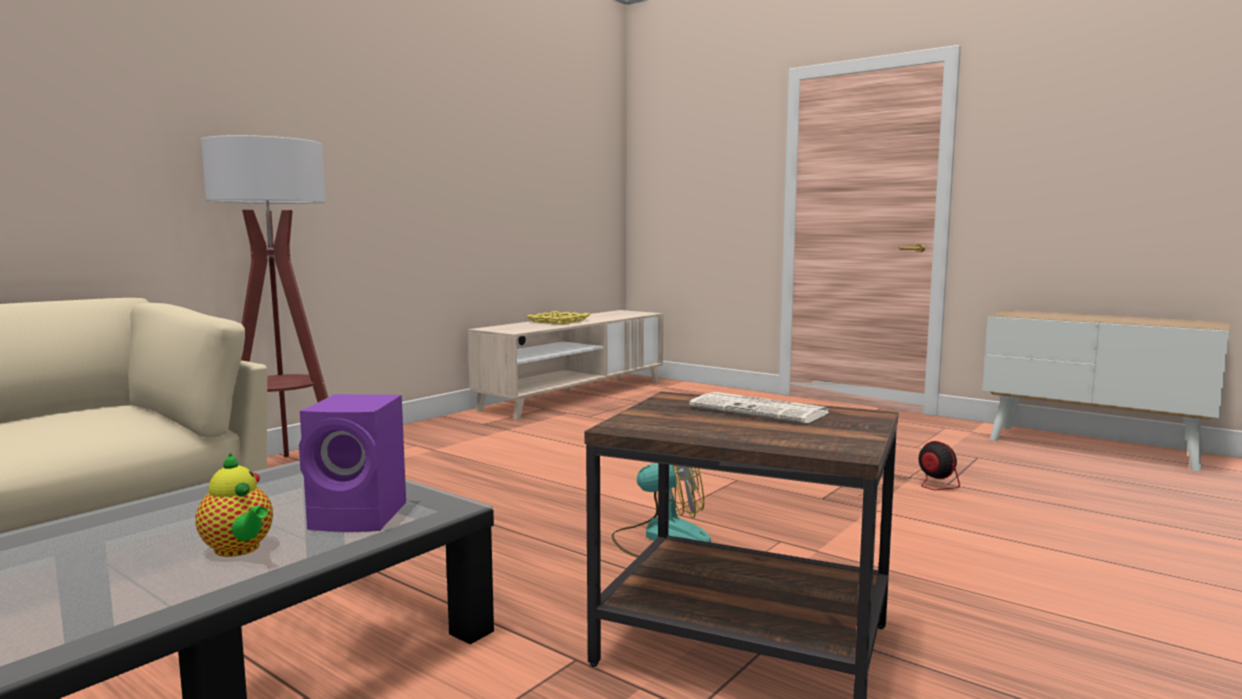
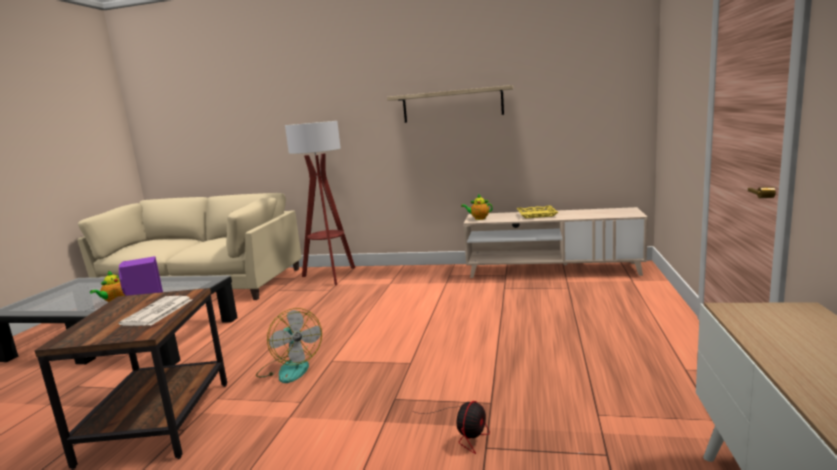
camera: 65 degrees right, 5 degrees up
none -> shelf [387,85,513,123]
none -> teapot [461,194,493,220]

